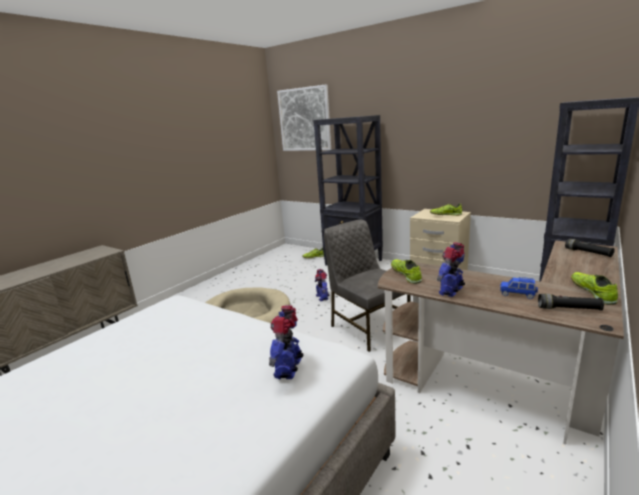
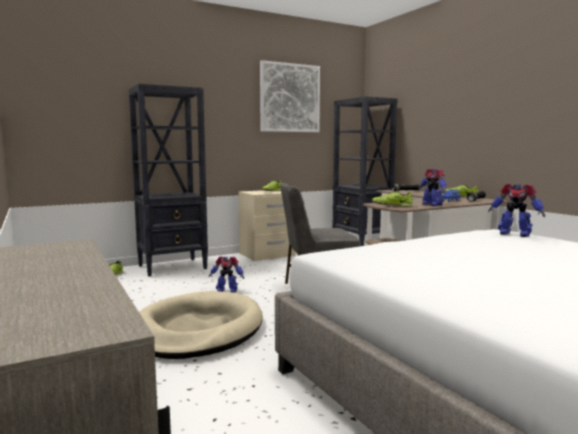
camera: 65 degrees left, 10 degrees down
picture [277,84,331,151] -> picture moved to [260,60,320,132]

